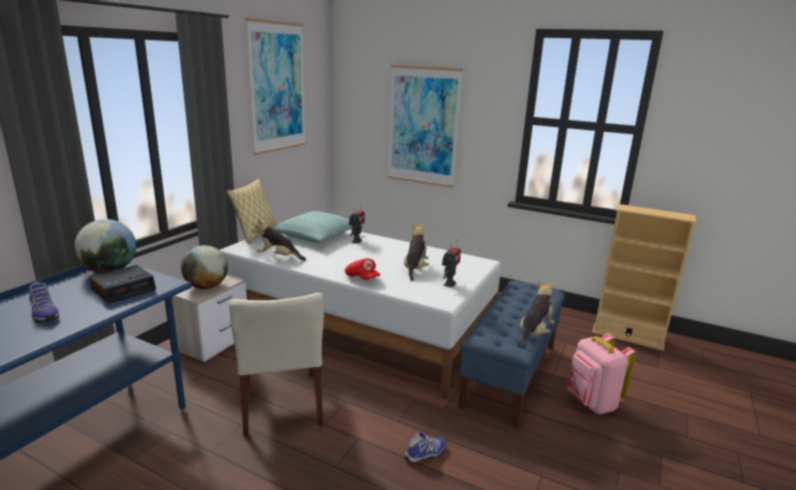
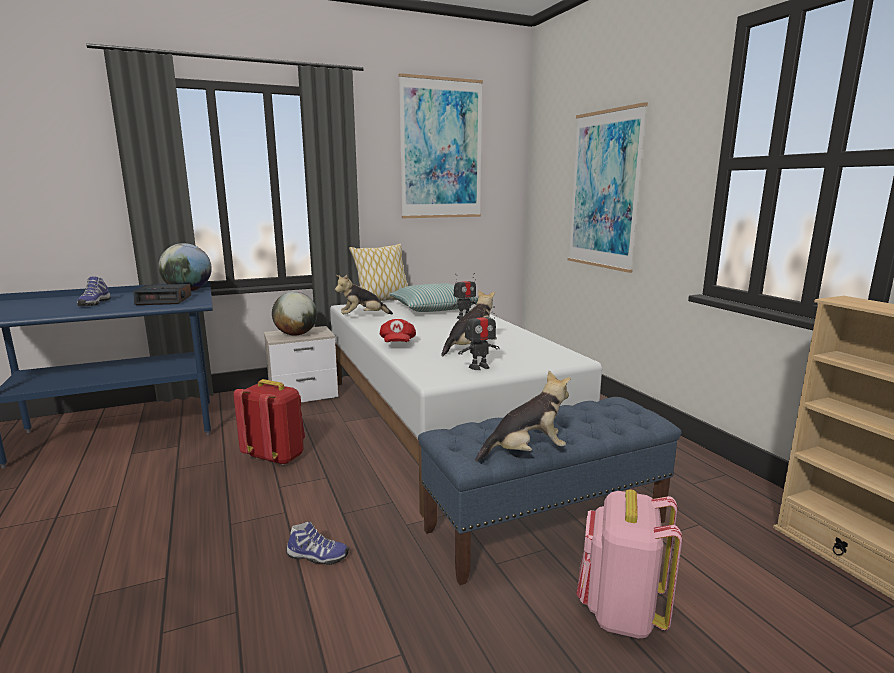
camera: 40 degrees right, 5 degrees down
beige chair [229,293,324,437] -> red backpack [234,379,305,465]
plush toy [251,216,306,261] -> plush toy turned 75 degrees counterclockwise [335,275,393,314]

